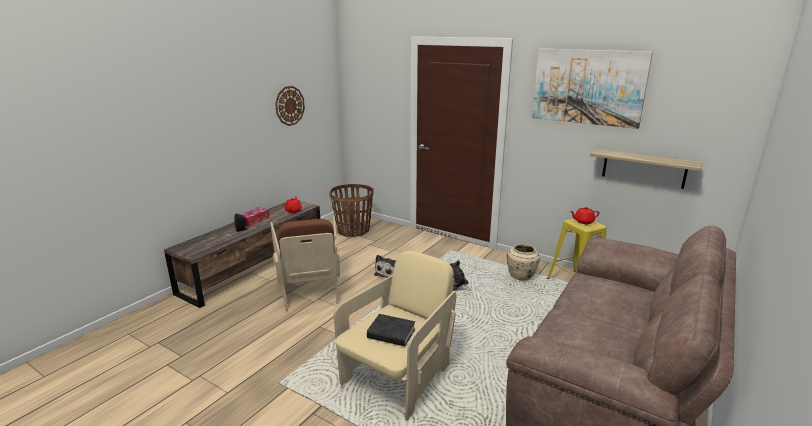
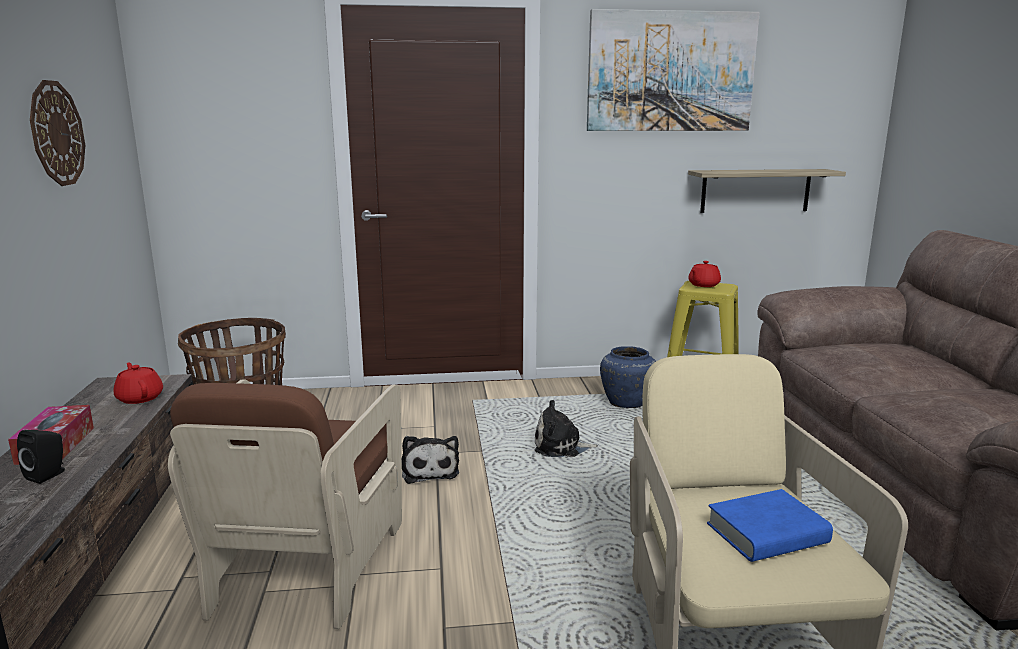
camera: 40 degrees left, 5 degrees down
brown armchair [270,216,340,311] -> brown armchair turned 60 degrees clockwise [168,380,402,629]
black book [367,314,415,346] -> blue book [707,489,833,562]
beige vase [506,244,540,281] -> blue vase [600,346,656,408]

